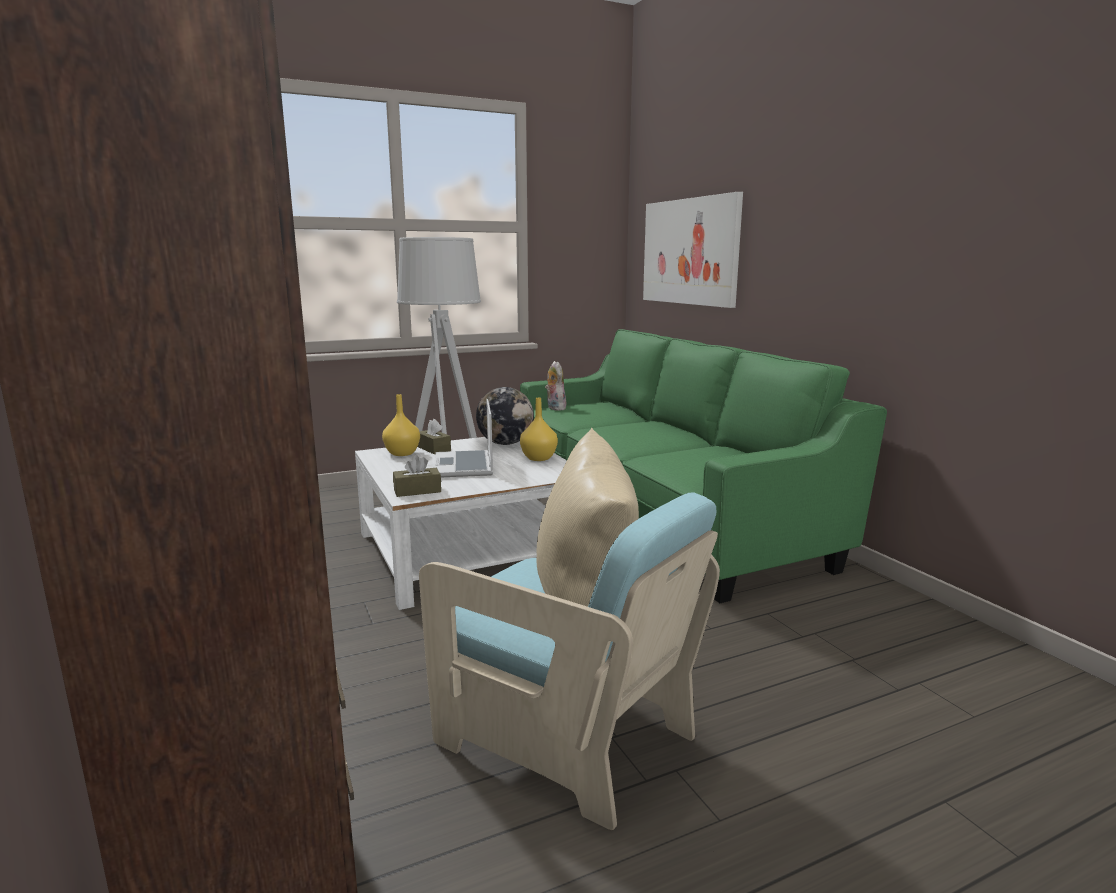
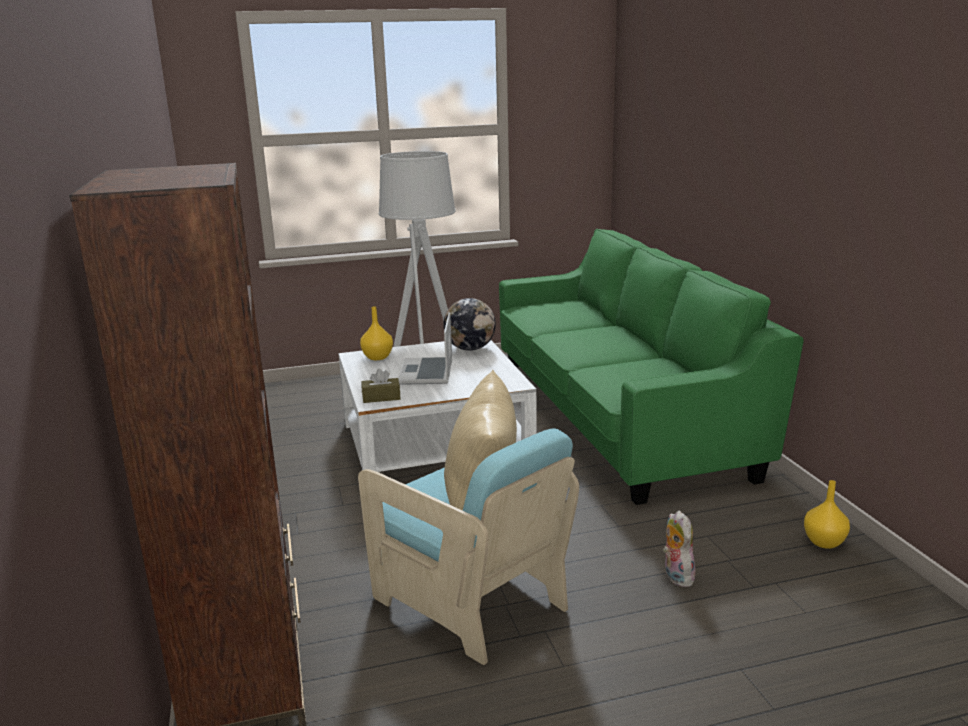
camera: 10 degrees right, 5 degrees up
brown tissue box [418,419,451,454] -> none
yellow vase [520,398,558,461] -> yellow vase moved to [804,480,850,549]
plush toy [545,361,566,411] -> plush toy moved to [663,511,695,587]
picture [643,192,743,308] -> none

